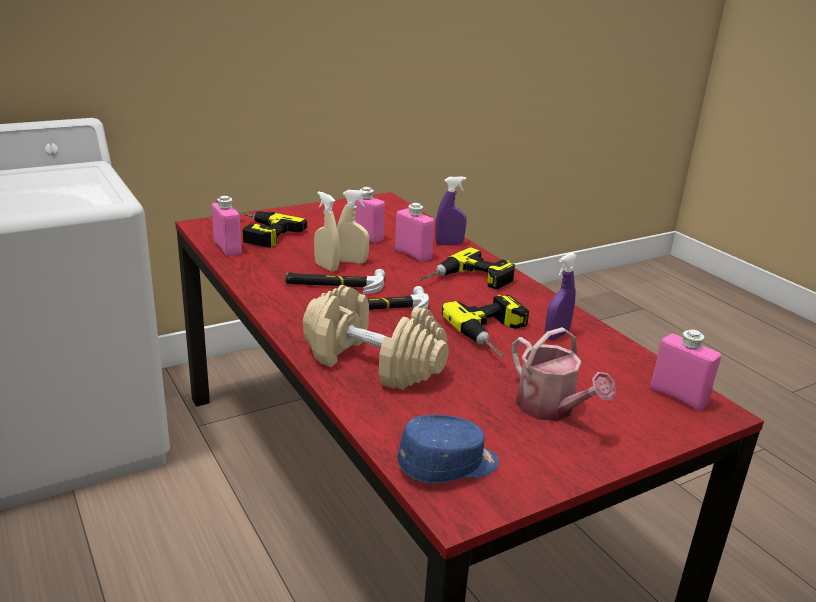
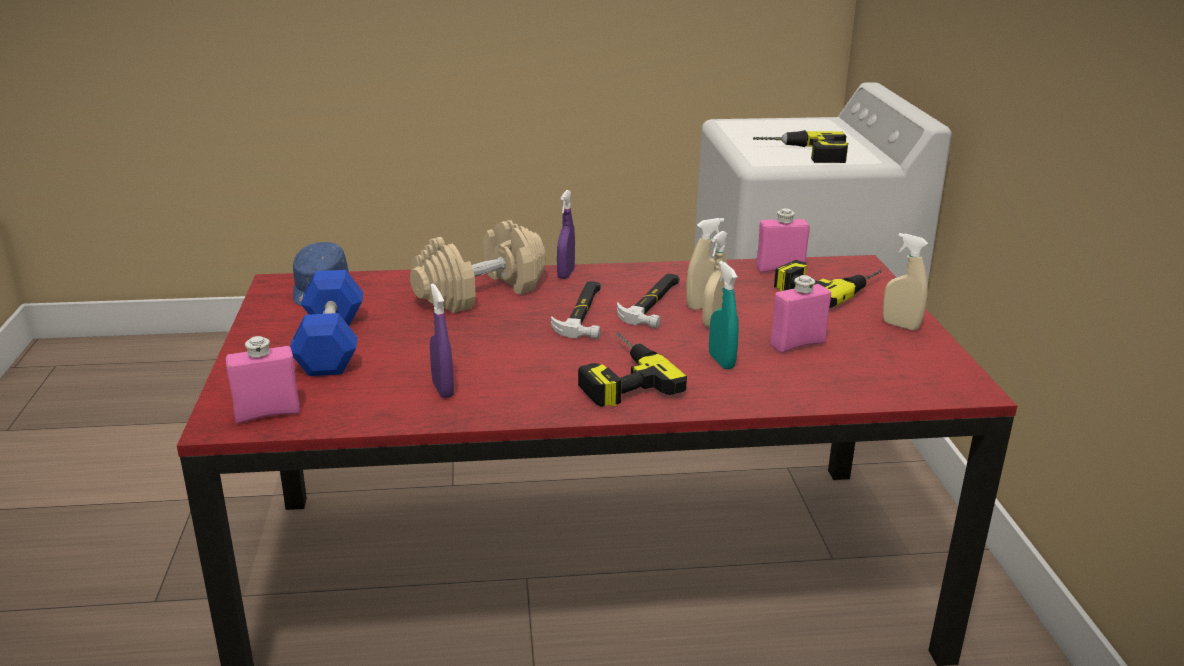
camera: 115 degrees right, 0 degrees up
pink bottle [395,203,434,262] -> turquoise spray bottle [709,261,739,369]
purple spray bottle [435,176,467,245] -> purple spray bottle moved to [557,190,575,279]
power drill [442,295,529,358] -> power drill moved to [753,130,848,163]
watering can [511,327,616,421] -> blue dumbbell [290,270,363,376]
none -> beige spray bottle [883,233,928,331]

